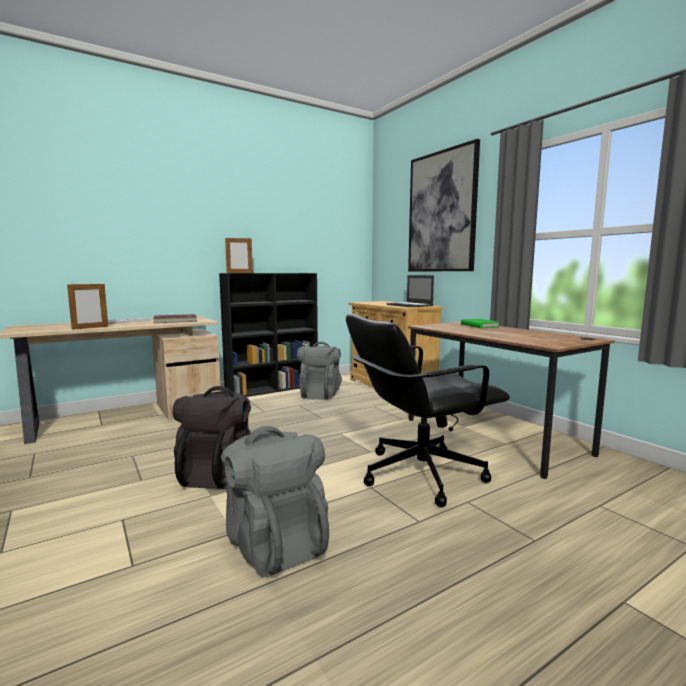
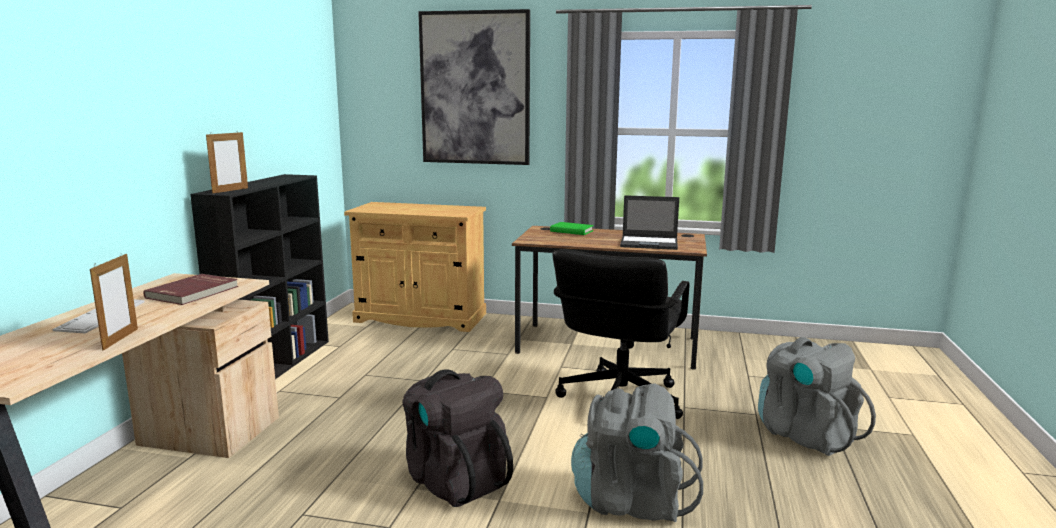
camera: 45 degrees left, 5 degrees up
grey backpack [297,342,342,400] -> grey backpack moved to [758,337,876,456]
laptop [387,275,434,307] -> laptop moved to [620,195,679,250]

